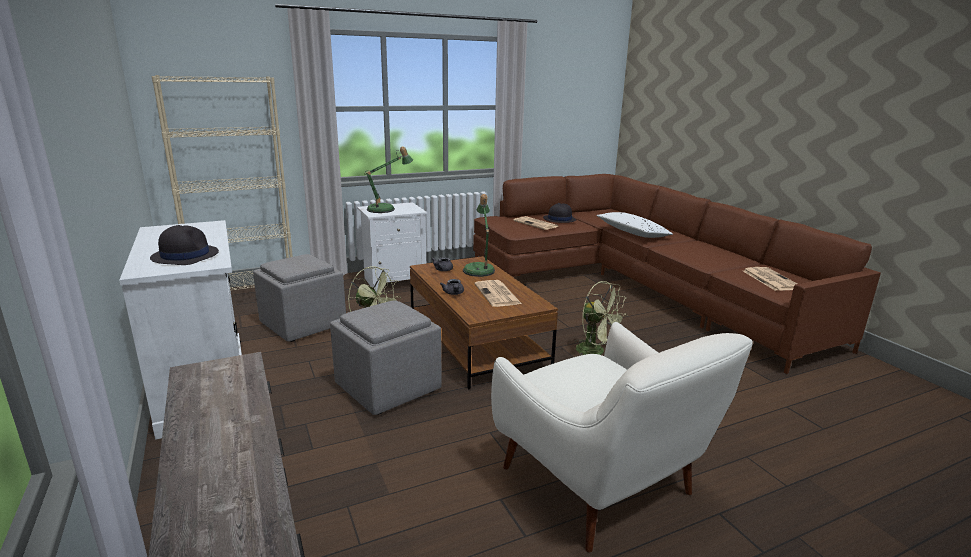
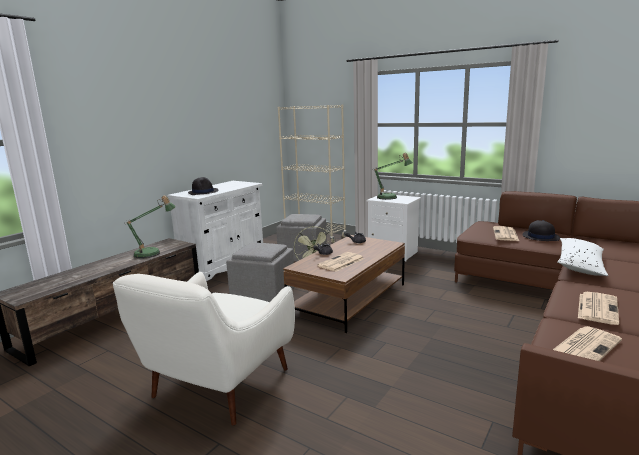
camera: 60 degrees right, 5 degrees down
table lamp [463,194,495,277] -> table lamp moved to [125,195,176,258]
green fan [575,281,628,355] -> none
none -> newspaper [578,292,619,325]

